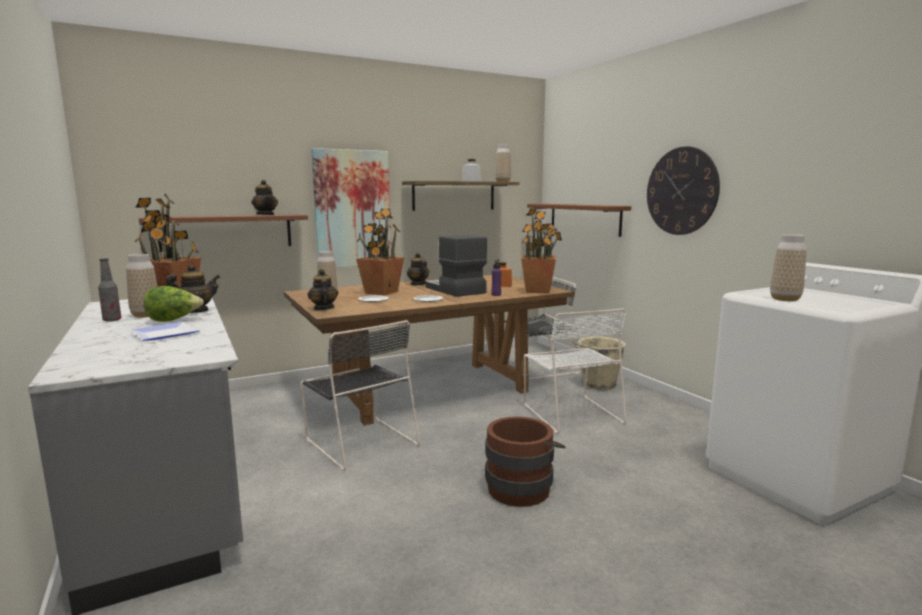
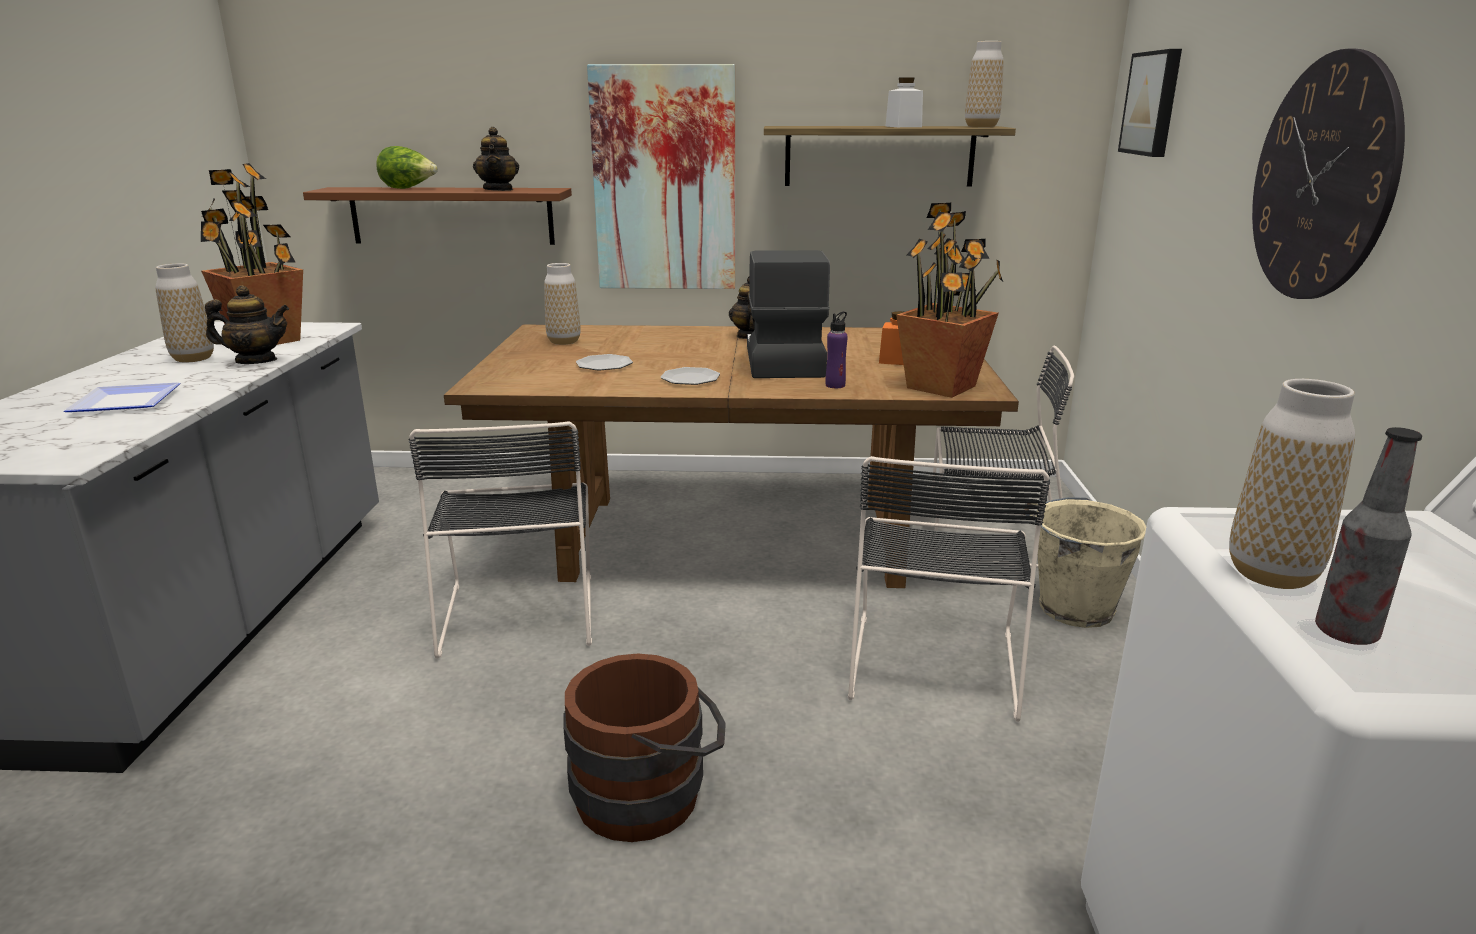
camera: 30 degrees right, 10 degrees up
bottle [98,258,121,322] -> bottle moved to [1315,427,1422,645]
lettuce [144,286,204,322] -> lettuce moved to [376,146,438,189]
teapot [307,269,338,310] -> none
potted plant [356,209,404,296] -> none
white chair [524,308,626,434] -> black chair [848,456,1050,722]
brown shelf [527,204,631,237] -> none
none -> picture [1118,49,1182,157]

